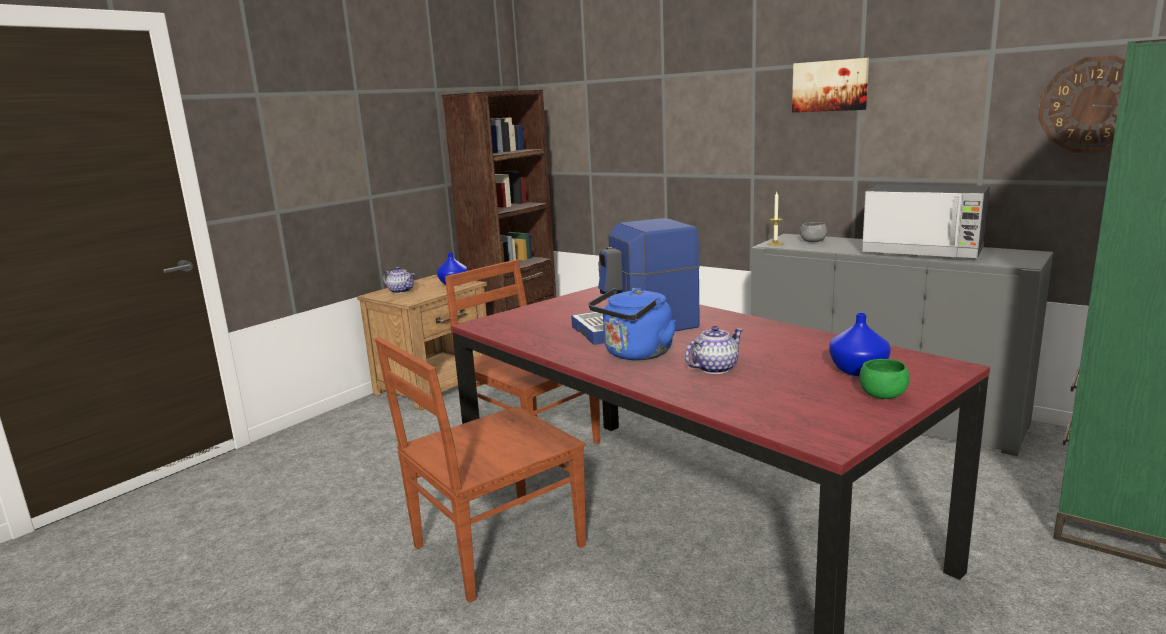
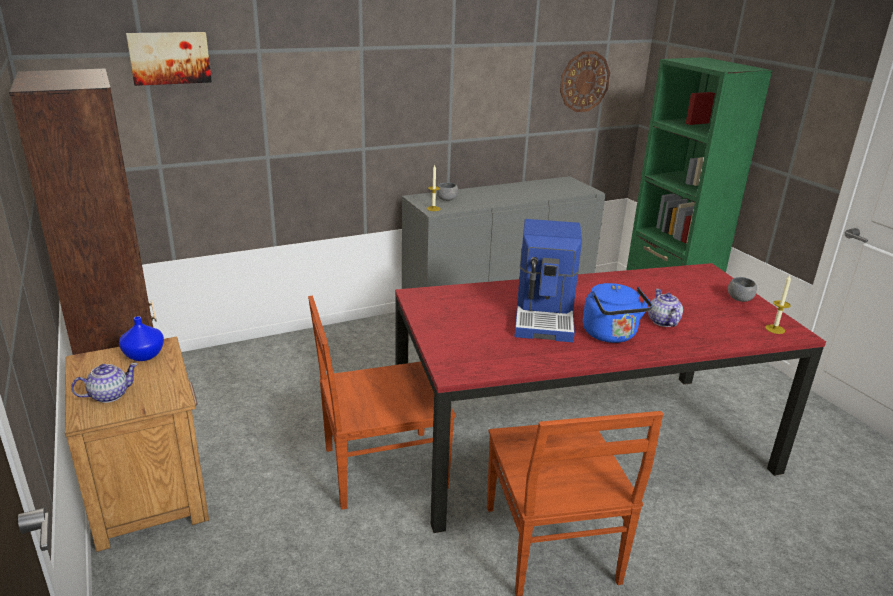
camera: 65 degrees left, 10 degrees up
picture [792,58,869,112] -> picture moved to [126,32,212,86]
blue vase [829,313,891,376] -> none
green bowl [860,359,910,399] -> grey bowl [728,277,757,302]
microwave [862,184,990,259] -> none
none -> candle [765,275,791,334]

